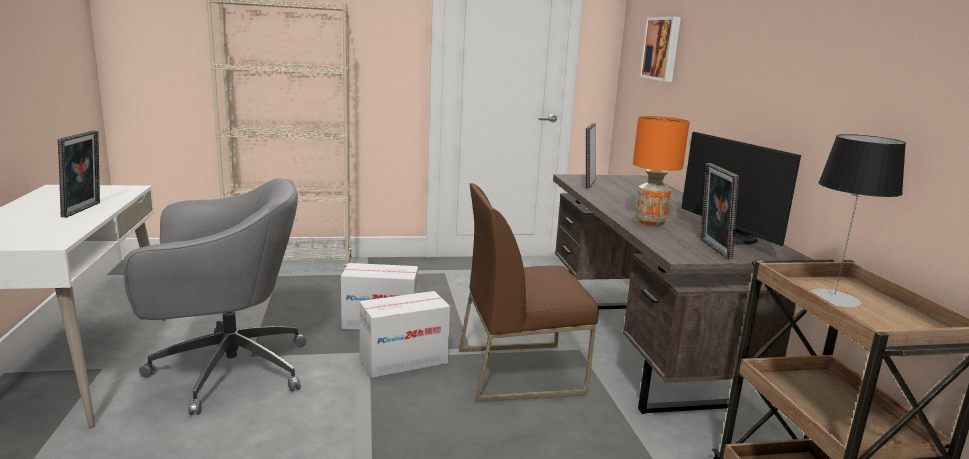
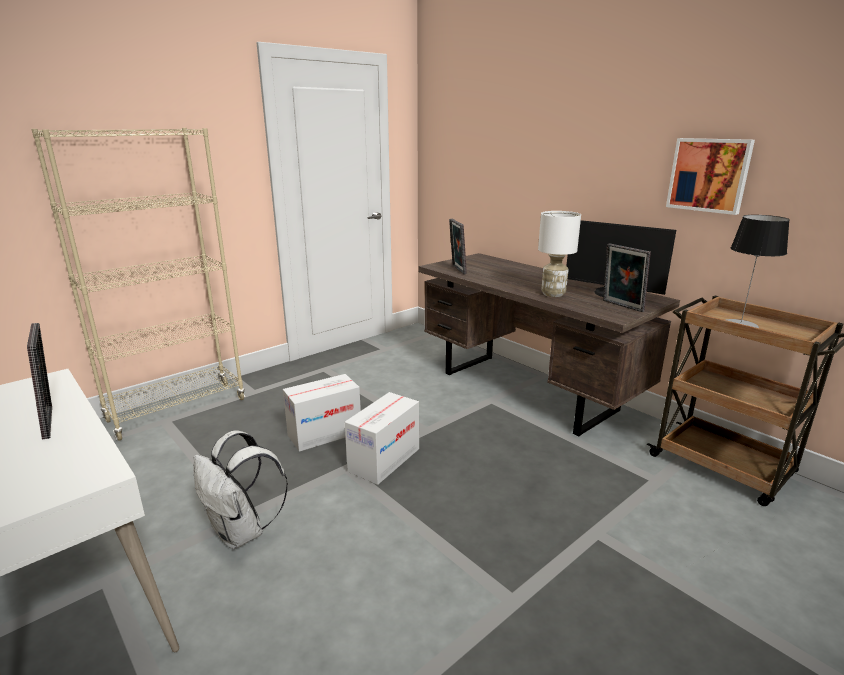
camera: 30 degrees left, 5 degrees up
grey office chair [123,178,307,415] -> white backpack [193,430,288,549]
brown chair [459,183,599,402] -> none
orange table lamp [633,116,690,226] -> white table lamp [538,211,581,297]
picture [640,17,681,82] -> picture moved to [666,138,755,215]

